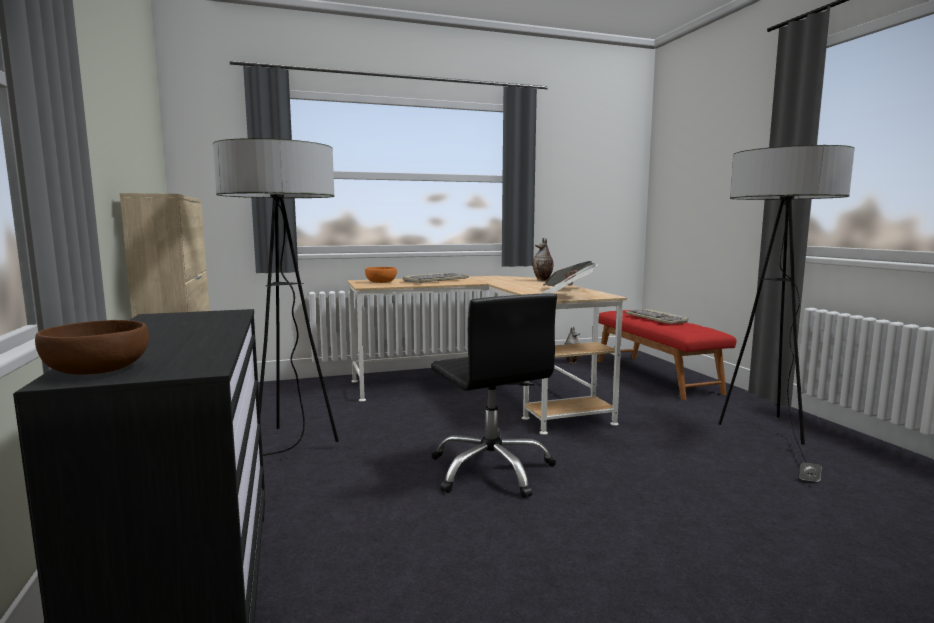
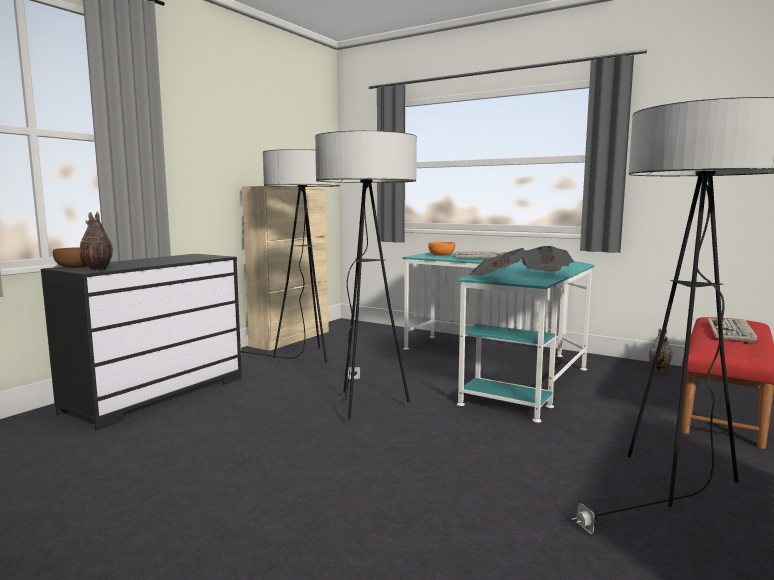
camera: 50 degrees right, 0 degrees up
beige desk [347,276,627,435] -> turquoise desk [402,252,595,423]
black office chair [431,293,557,498] -> floor lamp [315,131,417,419]
vase [533,238,554,281] -> vase moved to [80,212,113,271]

